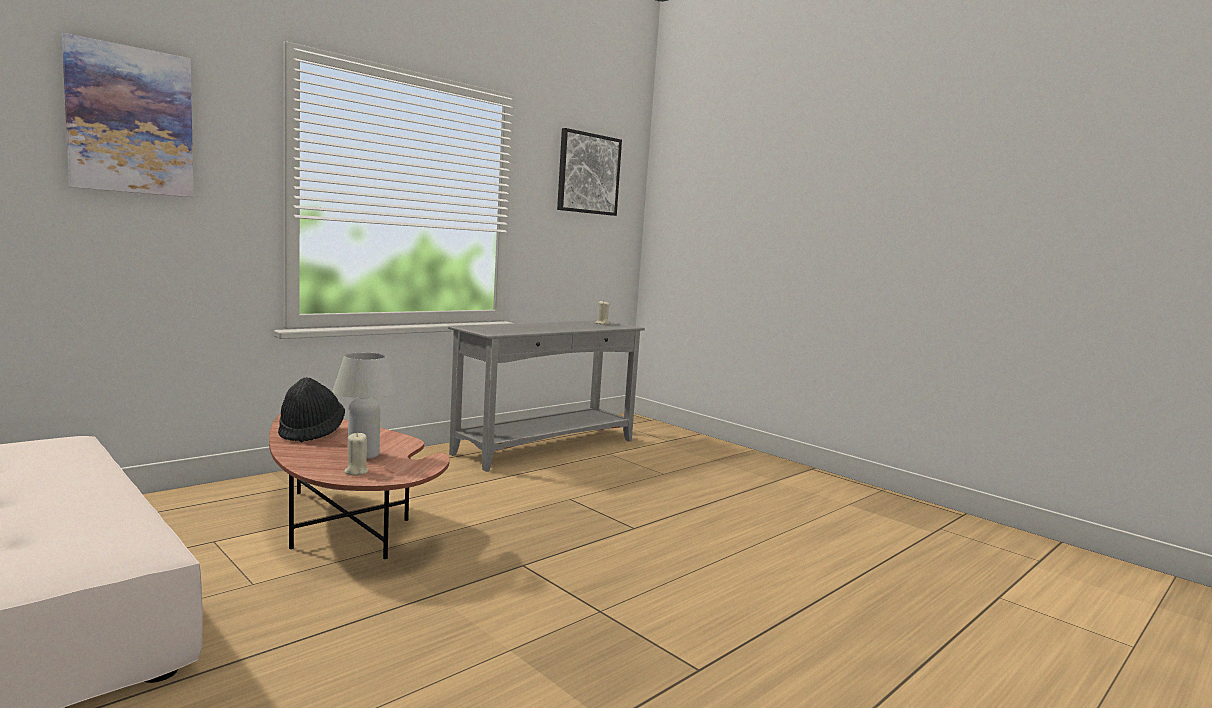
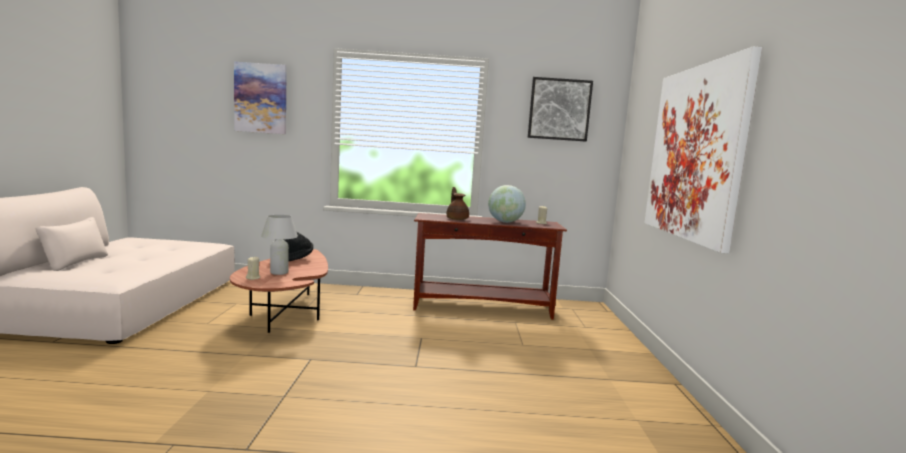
camera: 45 degrees right, 0 degrees up
grey console table [448,320,645,472] -> brown console table [413,213,567,320]
none -> brown teapot [446,187,469,220]
none -> globe [488,185,526,223]
none -> picture [644,47,762,253]

